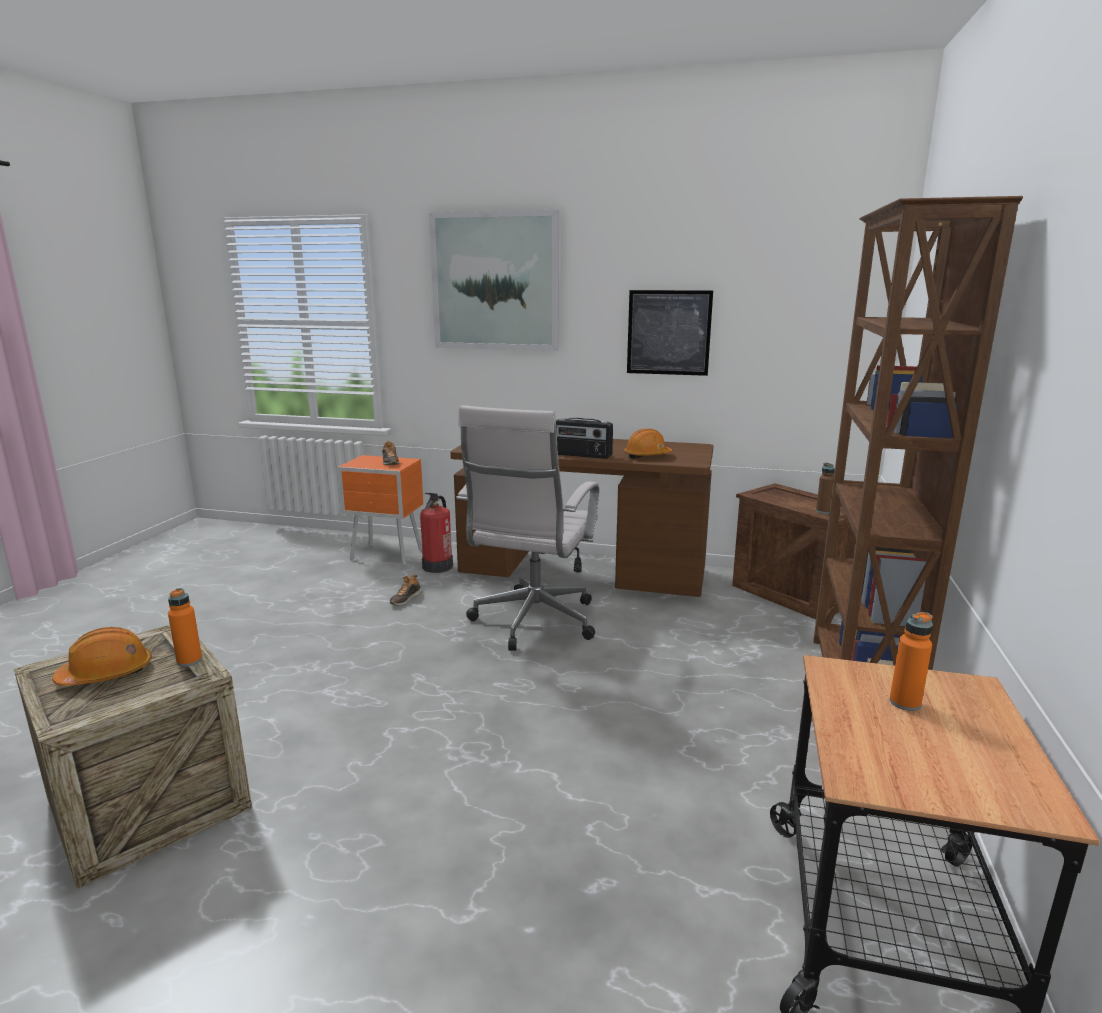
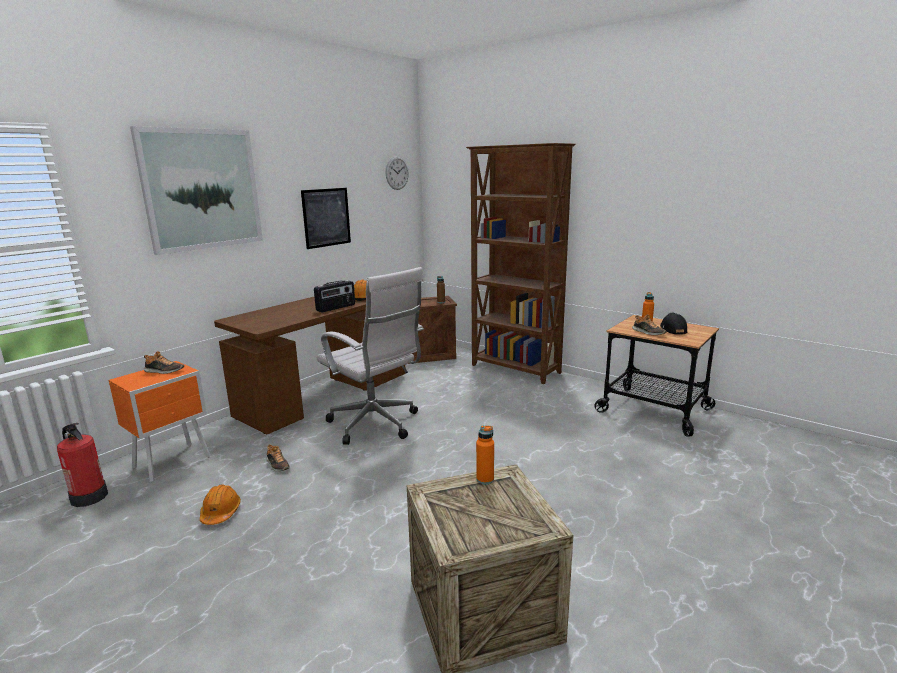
camera: 65 degrees left, 0 degrees up
orange hard hat [52,627,152,686] -> orange hard hat moved to [200,484,241,525]
fire extinguisher [420,493,453,573] -> fire extinguisher moved to [57,423,108,507]
none -> wall clock [386,156,409,190]
none -> shoe [632,314,667,335]
none -> black cap [660,312,687,334]

